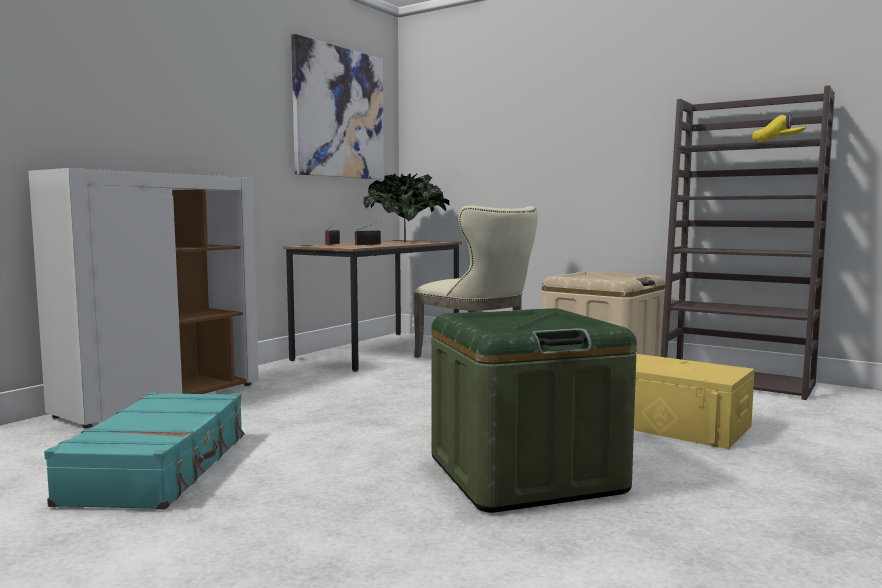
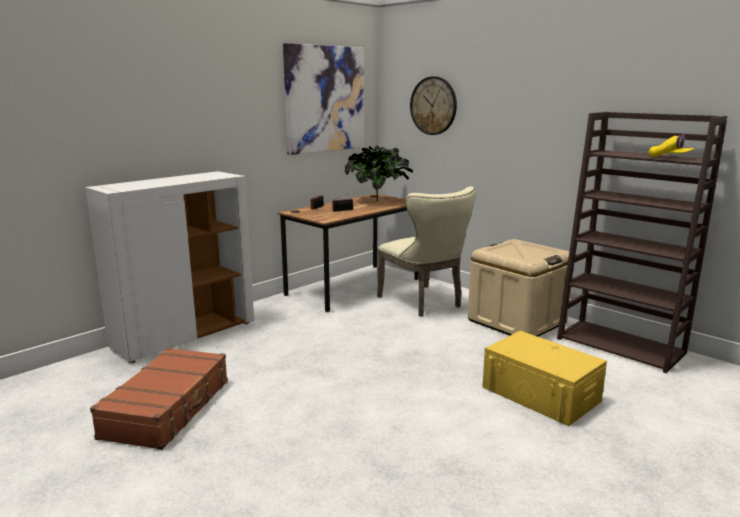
camera: 10 degrees right, 10 degrees up
turquoise suitcase [44,392,245,510] -> brown suitcase [90,348,228,450]
green storage box [431,308,637,513] -> none
none -> wall clock [410,76,457,135]

